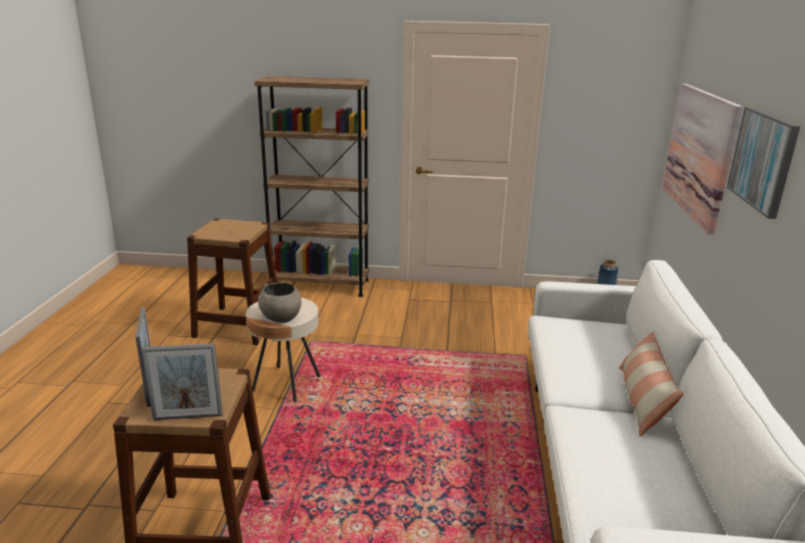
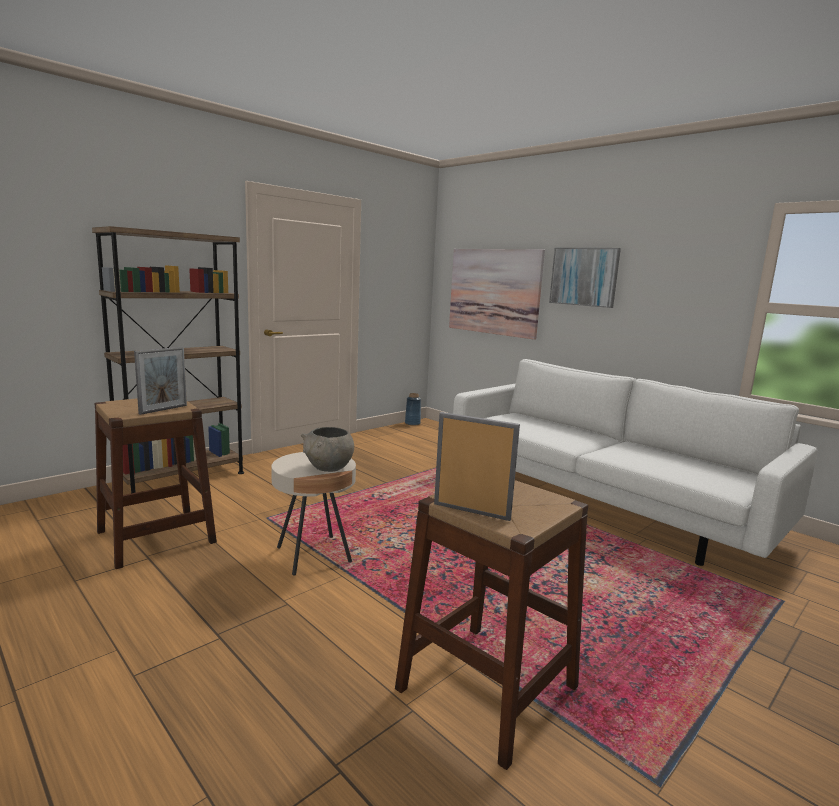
camera: 50 degrees left, 10 degrees down
picture frame [142,344,223,420] -> picture frame moved to [134,347,187,415]
pillow [619,331,684,437] -> none

